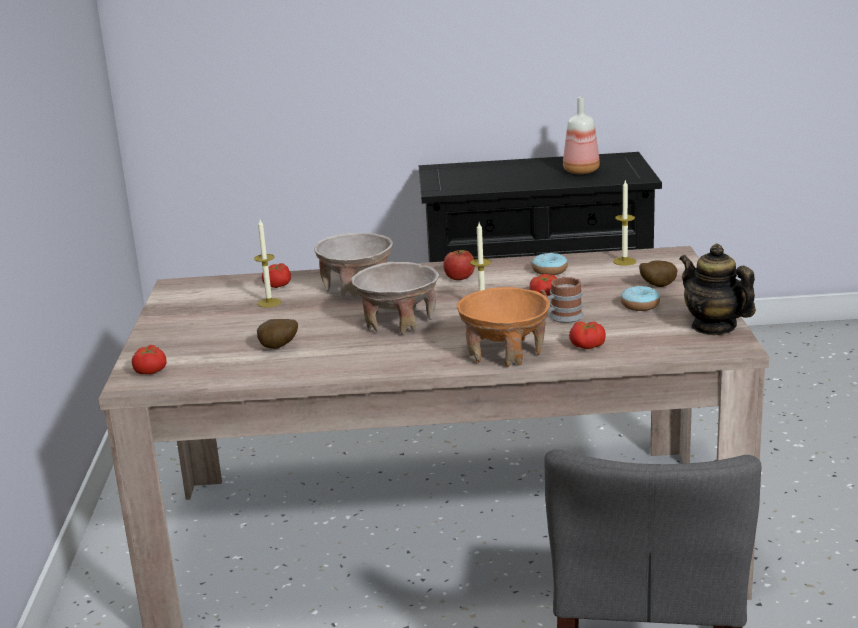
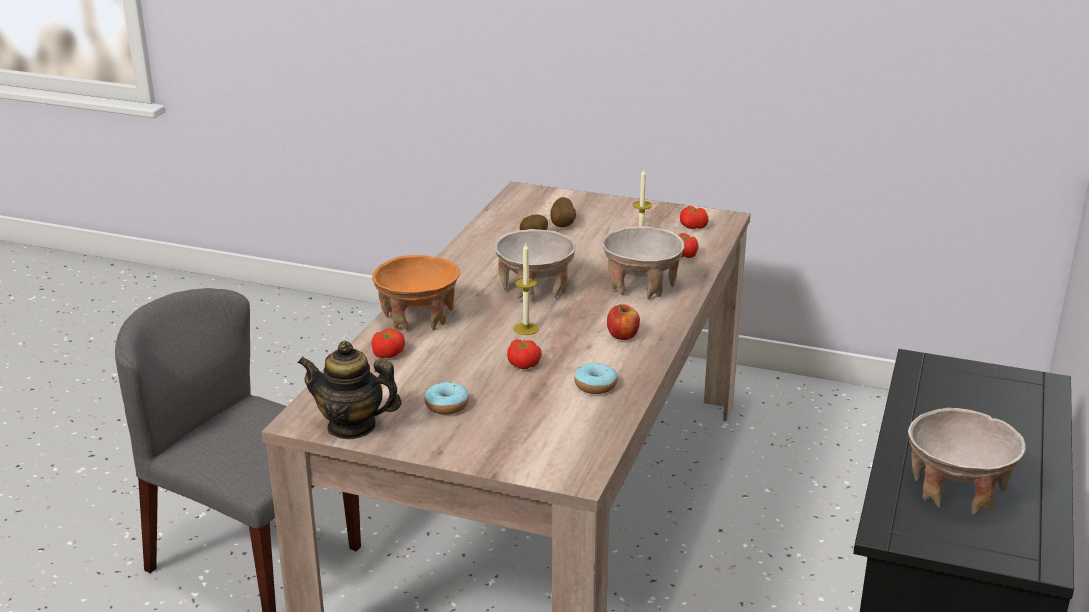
camera: 110 degrees right, 5 degrees up
tomato [132,345,166,374] -> tomato moved to [680,206,709,229]
mug [541,277,584,323] -> none
bottle [563,97,600,174] -> beige bowl [908,408,1026,515]
candle [613,180,636,266] -> none
potato [639,260,677,287] -> potato moved to [550,197,576,227]
teapot [679,244,756,335] -> teapot turned 150 degrees counterclockwise [298,341,402,439]

